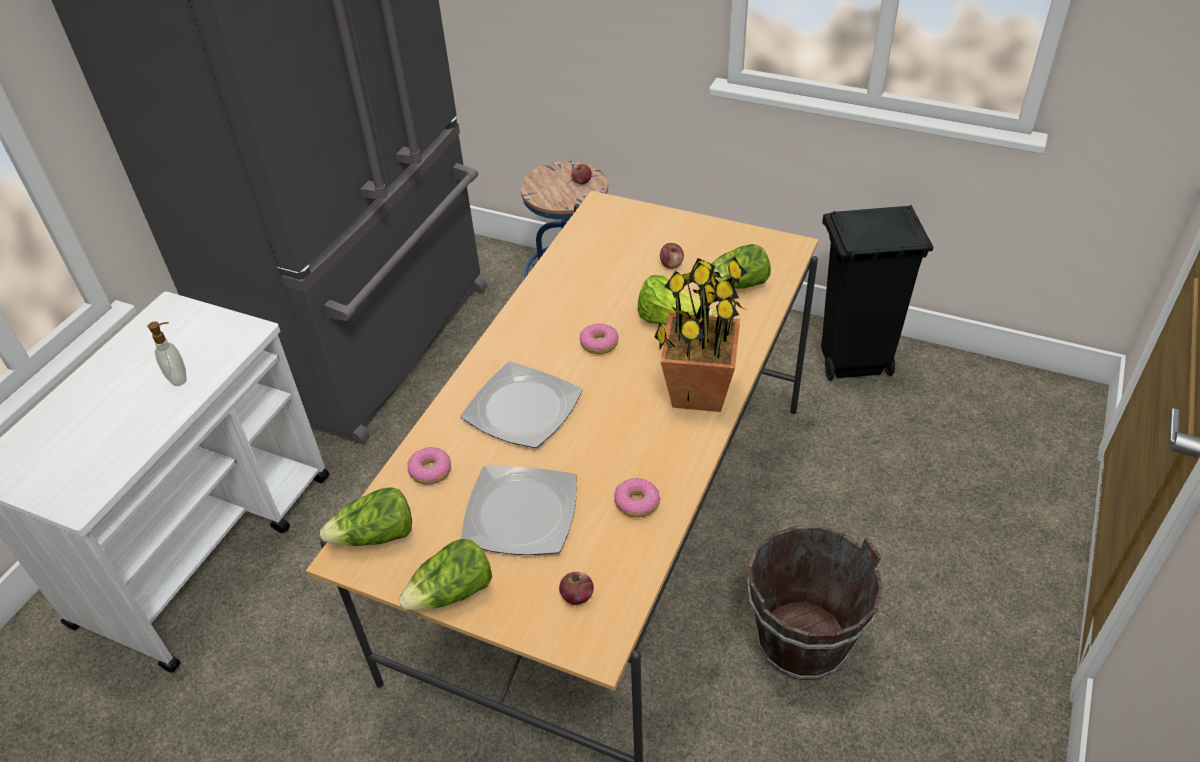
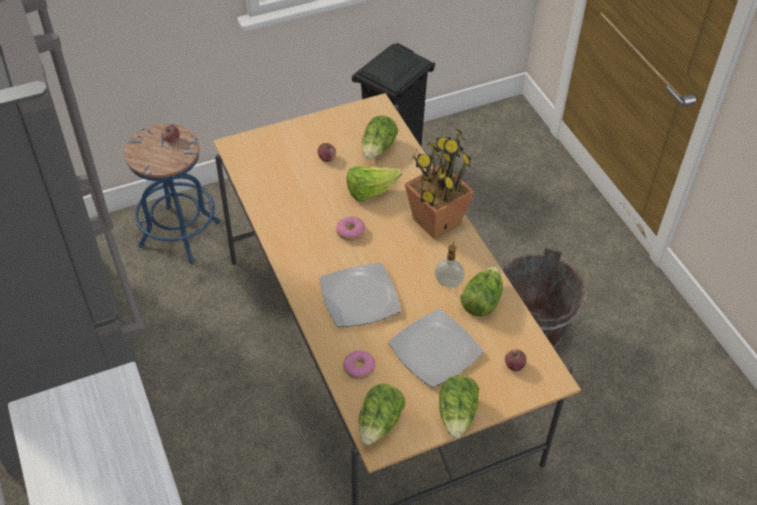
camera: 50 degrees left, 5 degrees up
soap dispenser [148,321,186,386] -> soap dispenser moved to [434,241,465,287]
donut [614,478,660,518] -> lettuce [460,266,503,317]

